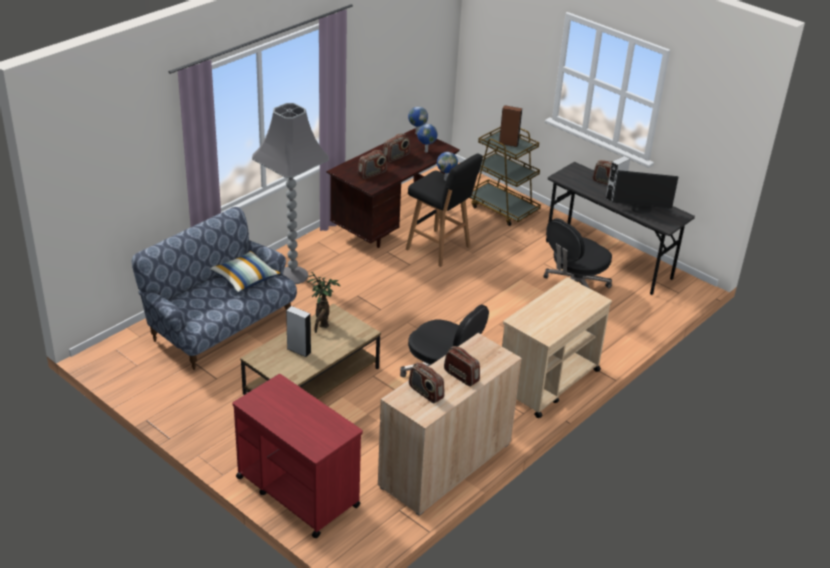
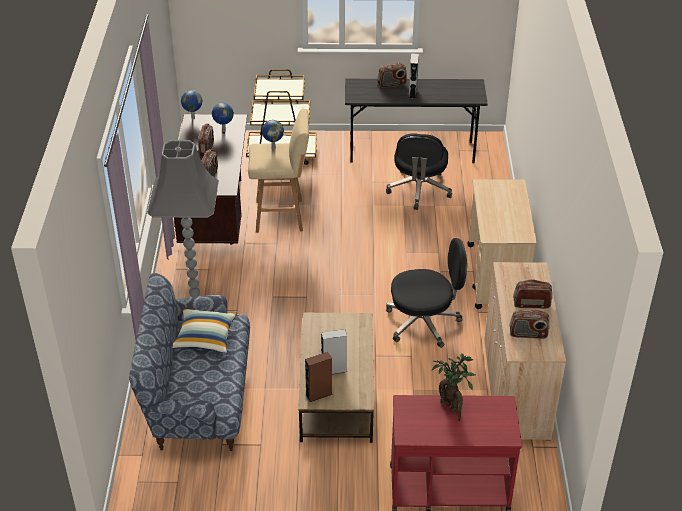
camera: 40 degrees left, 5 degrees up
potted plant [307,272,341,333] -> potted plant moved to [431,353,475,421]
black stool [406,153,483,267] -> beige stool [248,109,309,233]
brown speaker [499,105,522,147] -> brown speaker moved to [305,352,333,402]
monitor [613,170,679,214] -> none

